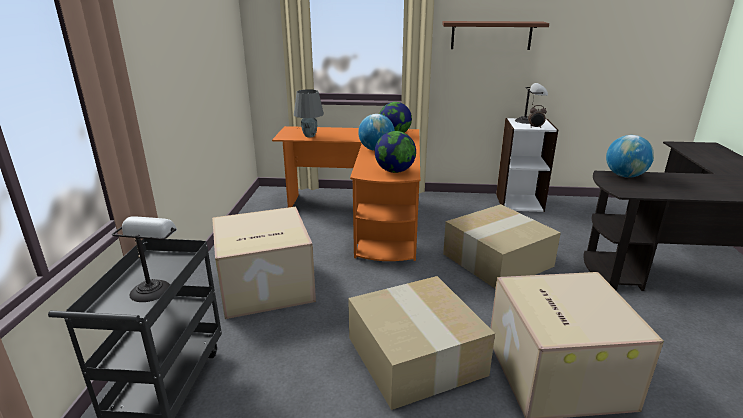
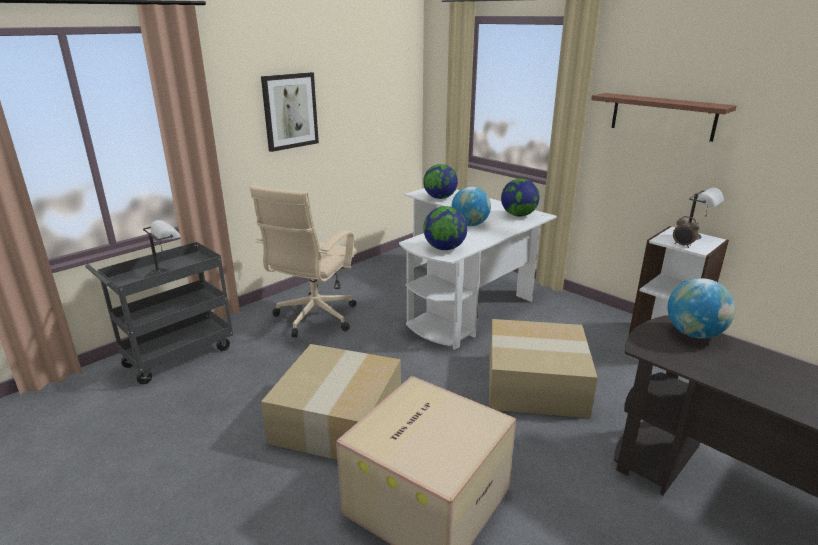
camera: 40 degrees right, 0 degrees up
cardboard box [212,207,316,319] -> beige office chair [249,185,357,337]
orange desk [272,126,420,261] -> white desk [399,188,557,350]
grey table lamp [294,89,324,137] -> globe [423,164,458,199]
none -> picture [261,72,319,152]

